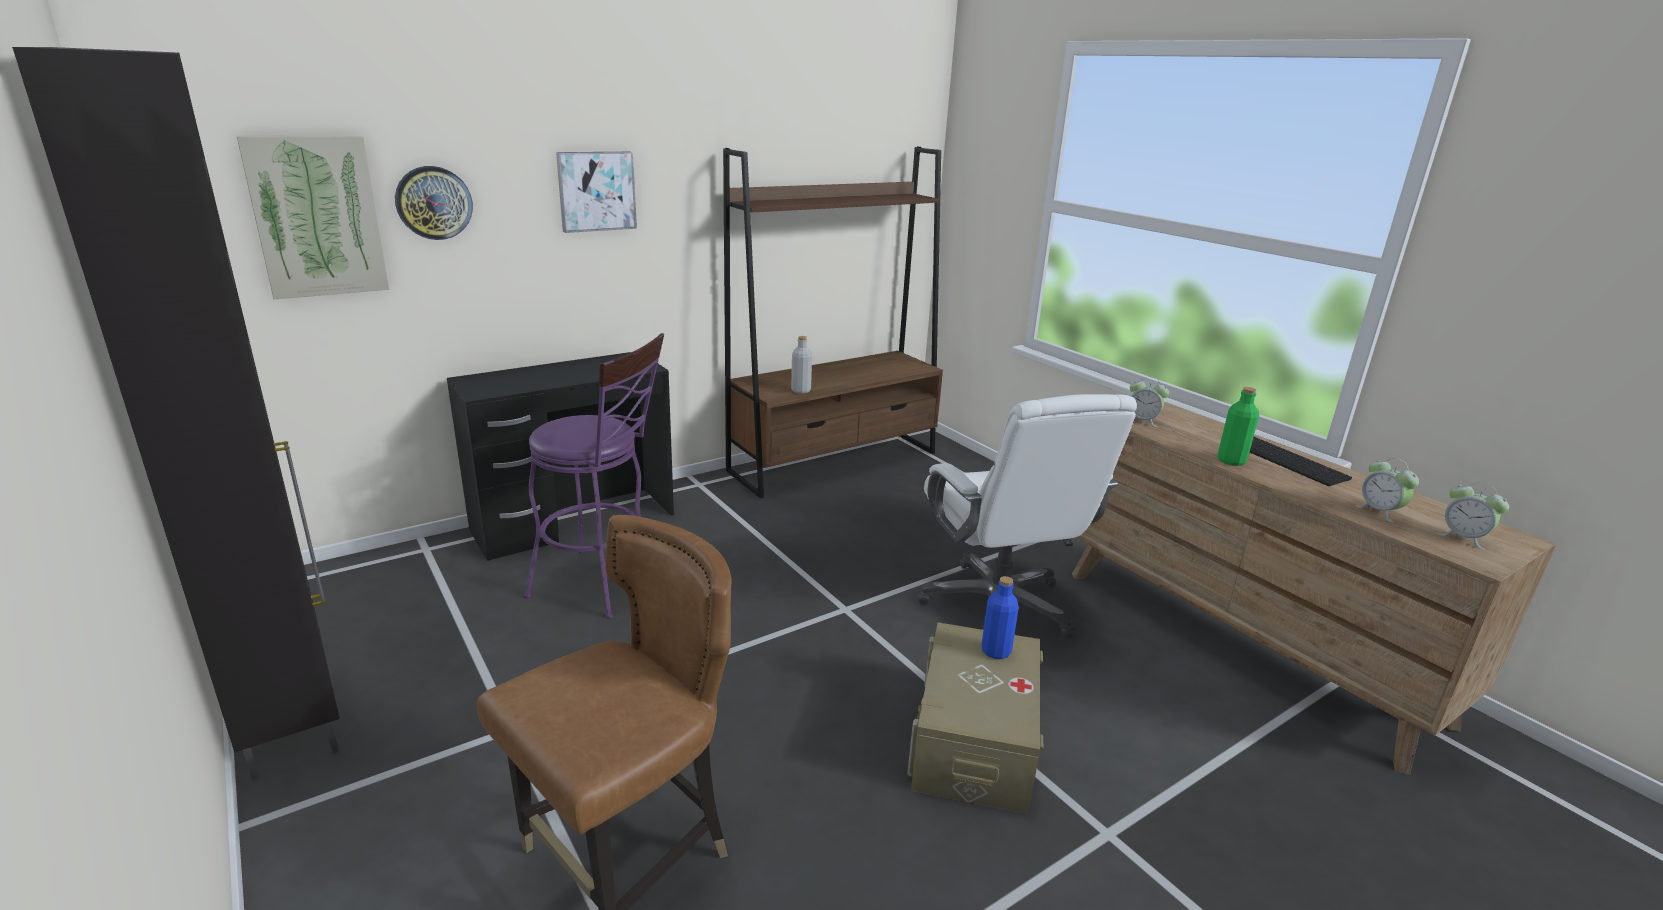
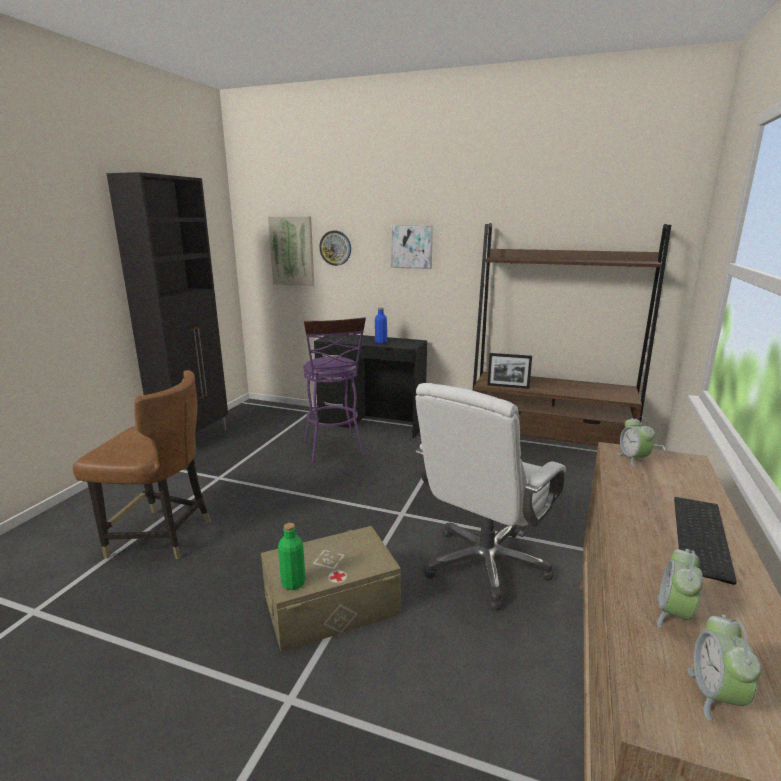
camera: 55 degrees right, 5 degrees down
grey bottle [791,336,812,394] -> picture frame [488,353,532,389]
blue bottle [981,576,1019,659] -> blue bottle moved to [375,307,387,344]
green bottle [1217,387,1259,466] -> green bottle moved to [278,523,306,590]

